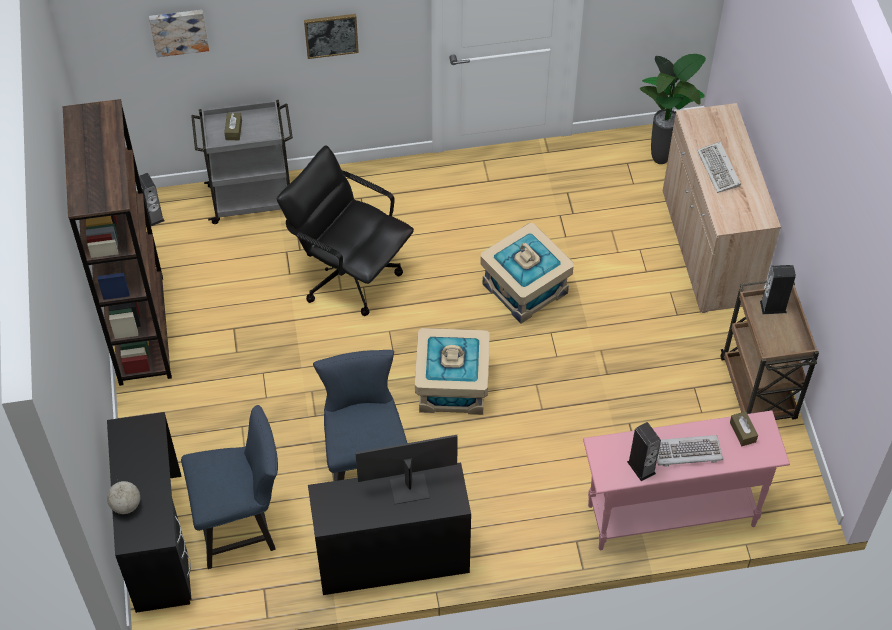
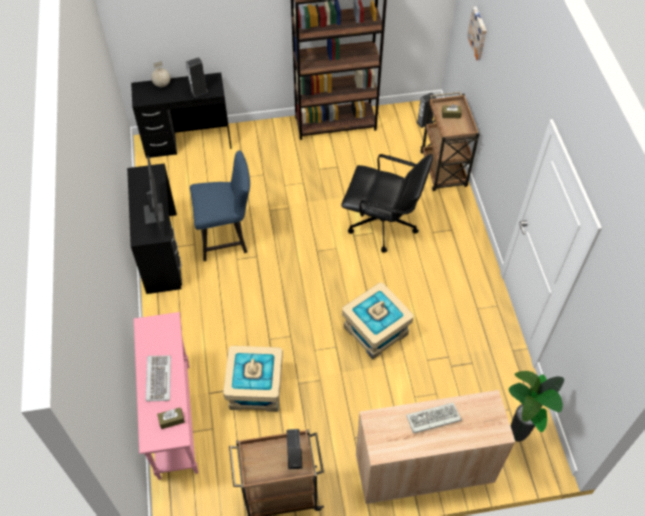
camera: 90 degrees right, 0 degrees up
blue chair [181,405,278,569] -> none
grey cart [191,100,293,224] -> brown cart [420,92,479,191]
black office chair [277,145,414,316] -> black office chair turned 75 degrees clockwise [341,154,433,253]
picture [304,14,359,59] -> none
beige storage box [415,328,490,415] -> beige storage box moved to [223,346,283,412]
speaker [627,422,661,481] -> speaker moved to [186,57,208,97]

